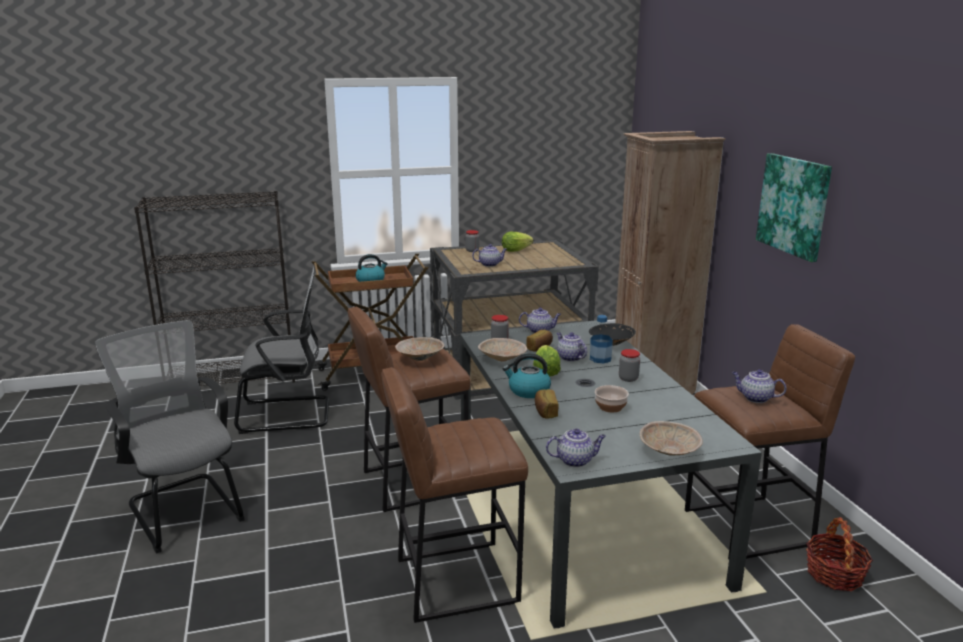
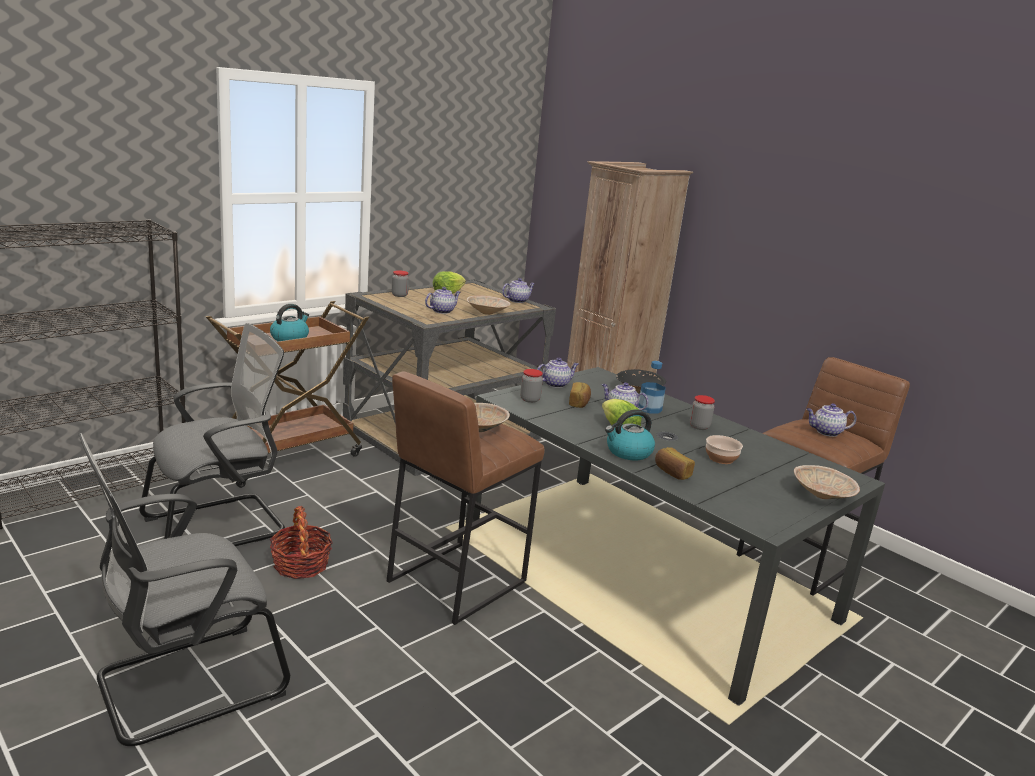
camera: 30 degrees left, 0 degrees up
chair [95,320,245,554] -> chair turned 60 degrees counterclockwise [79,433,290,746]
brown stool [381,367,528,623] -> none
beige bowl [478,338,527,362] -> beige bowl moved to [467,296,511,315]
teapot [546,429,606,467] -> teapot moved to [502,278,535,303]
picture [756,153,832,262] -> none
basket [806,517,873,591] -> basket moved to [270,506,333,579]

